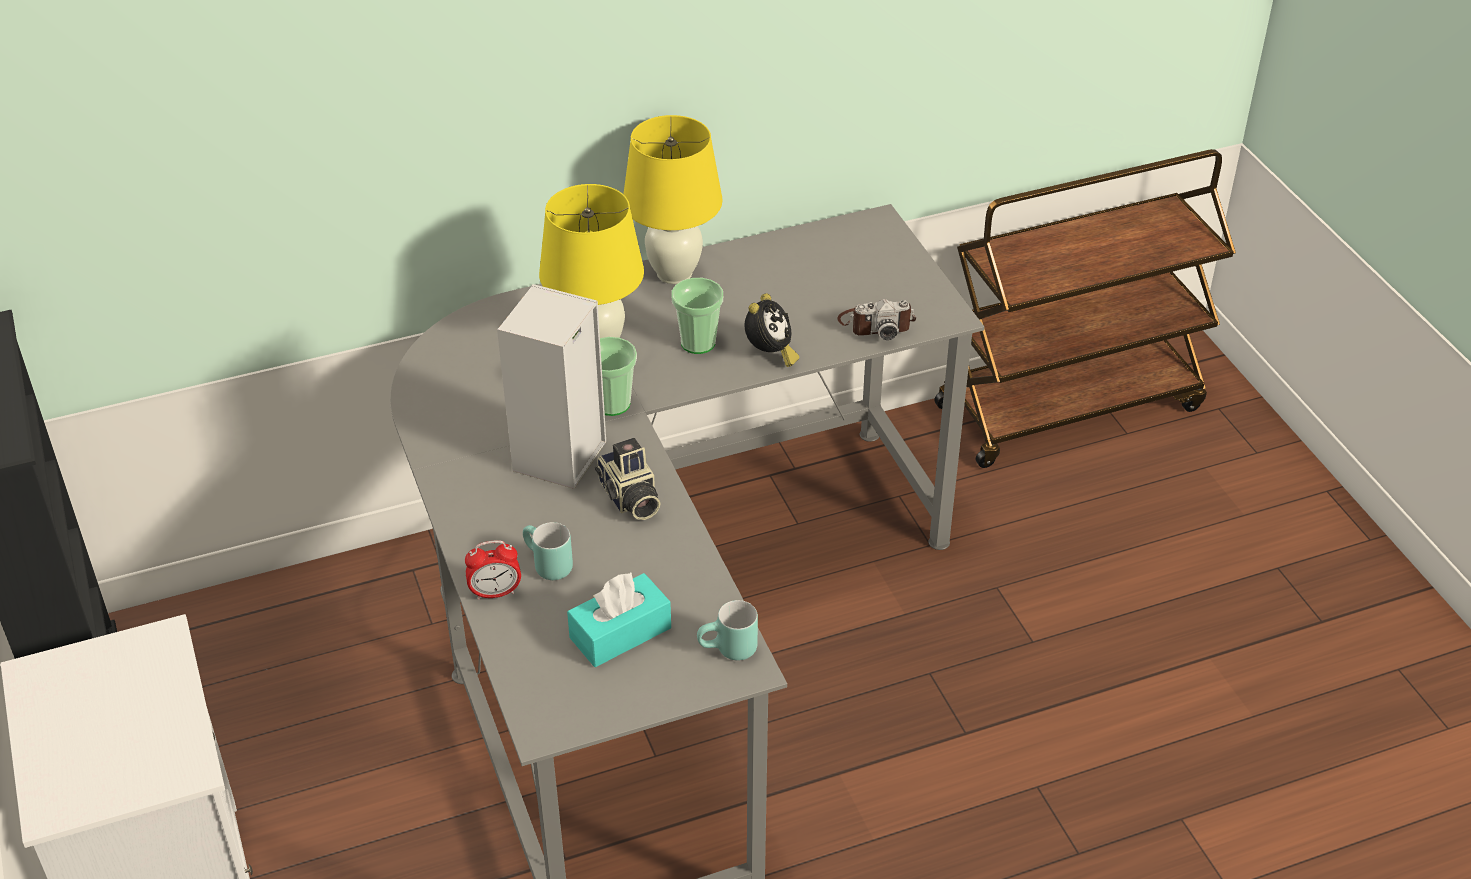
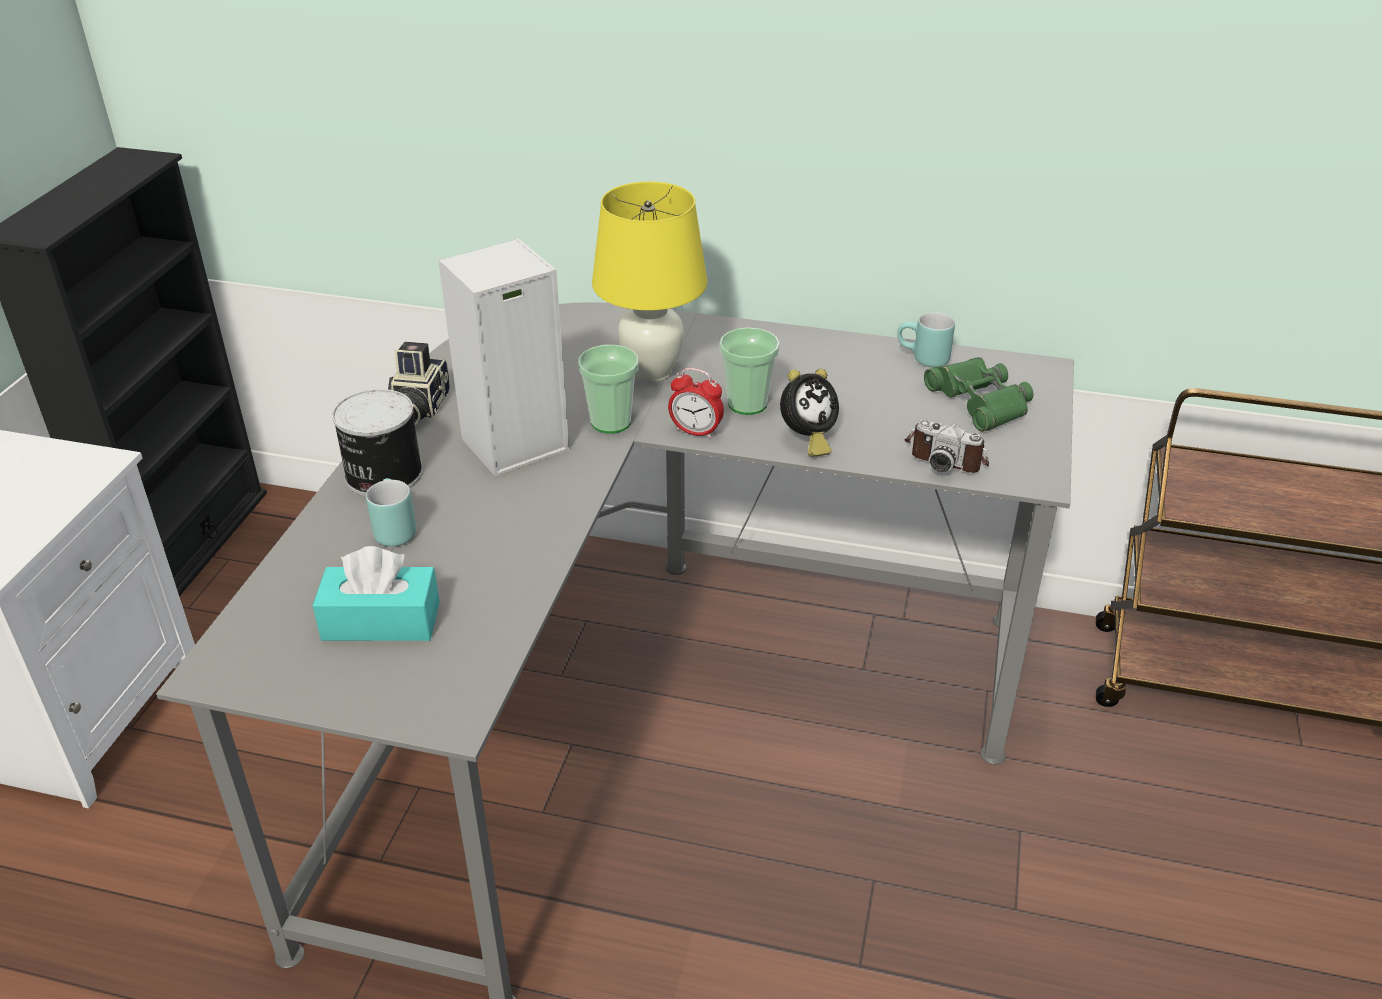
camera: 35 degrees right, 5 degrees down
alarm clock [465,540,521,600] -> alarm clock moved to [668,368,724,439]
camera [595,438,661,520] -> camera moved to [388,342,450,425]
yellow table lamp [623,115,723,284] -> none
turquoise mug [697,600,758,661] -> turquoise mug moved to [897,312,955,368]
none -> can [332,389,423,496]
none -> green binoculars [924,357,1033,432]

